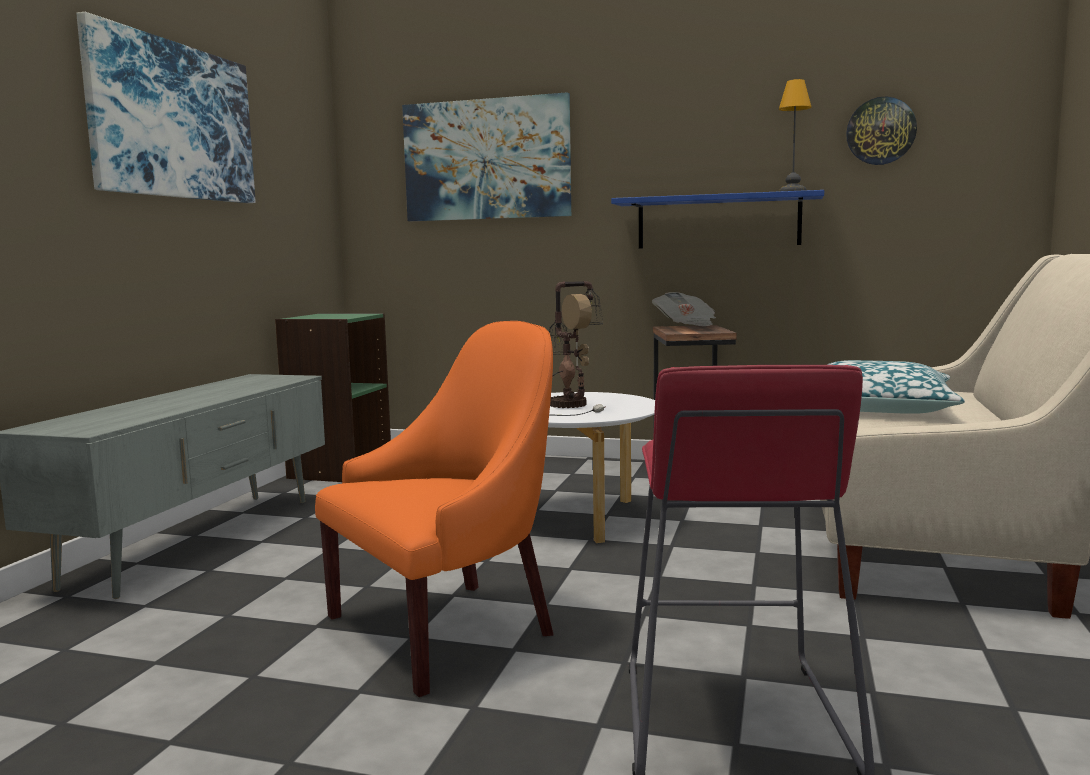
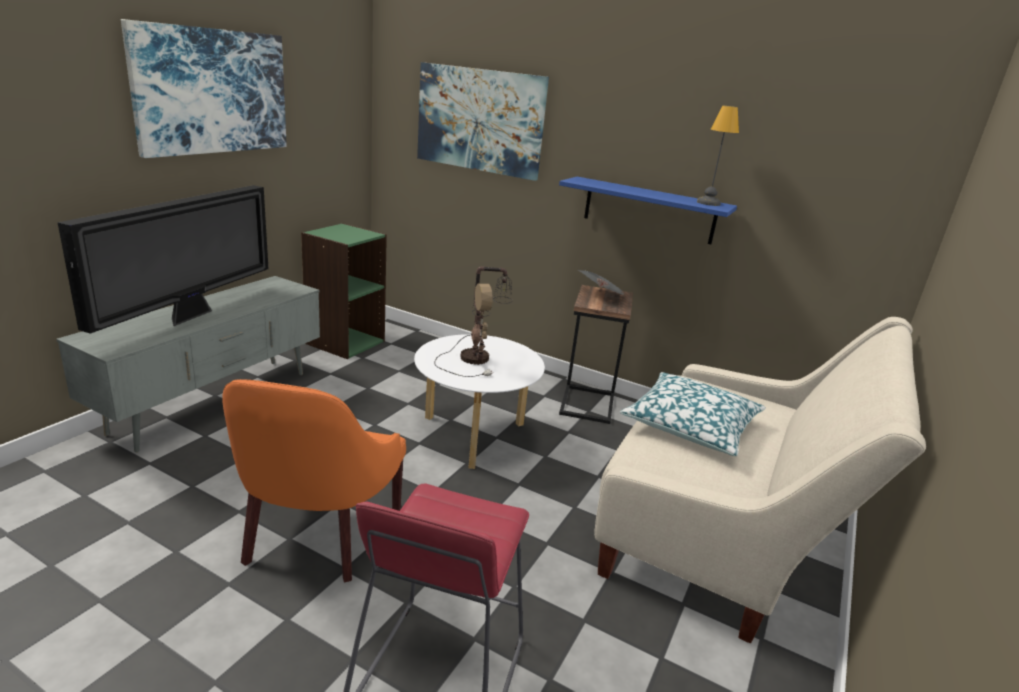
camera: 10 degrees right, 15 degrees up
orange armchair [315,321,554,697] -> orange armchair turned 120 degrees clockwise [222,379,406,582]
wall clock [846,97,917,165] -> none
none -> television [57,185,269,334]

